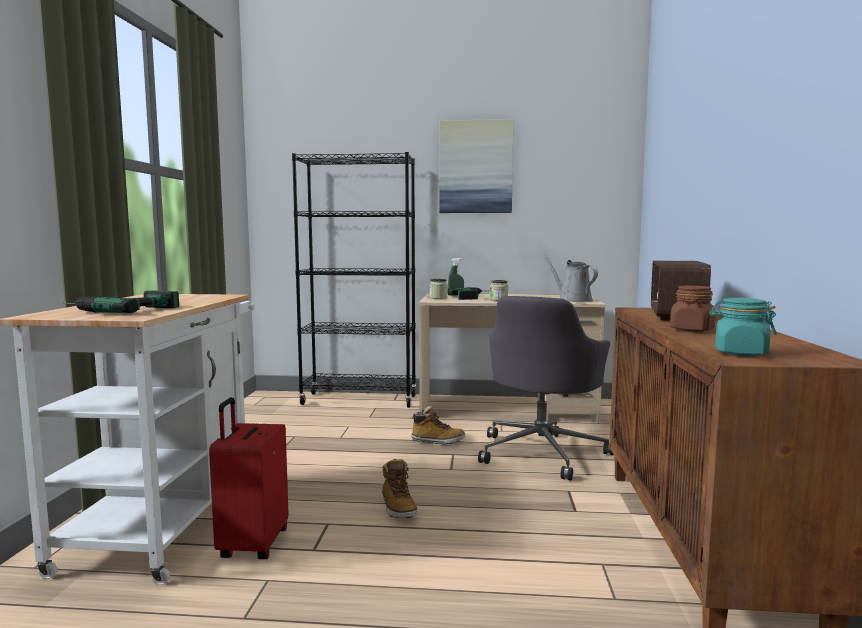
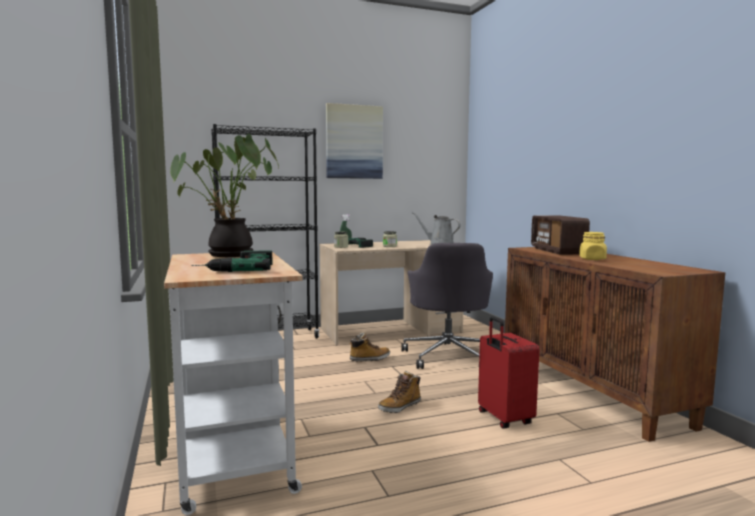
camera: 25 degrees left, 0 degrees up
red suitcase [209,397,289,559] -> red suitcase moved to [478,316,540,429]
boot [382,459,418,518] -> boot turned 90 degrees clockwise [378,371,421,413]
brown jar [670,286,716,332] -> yellow jar [579,232,607,260]
turquoise jar [710,298,777,356] -> none
none -> potted plant [170,133,279,257]

